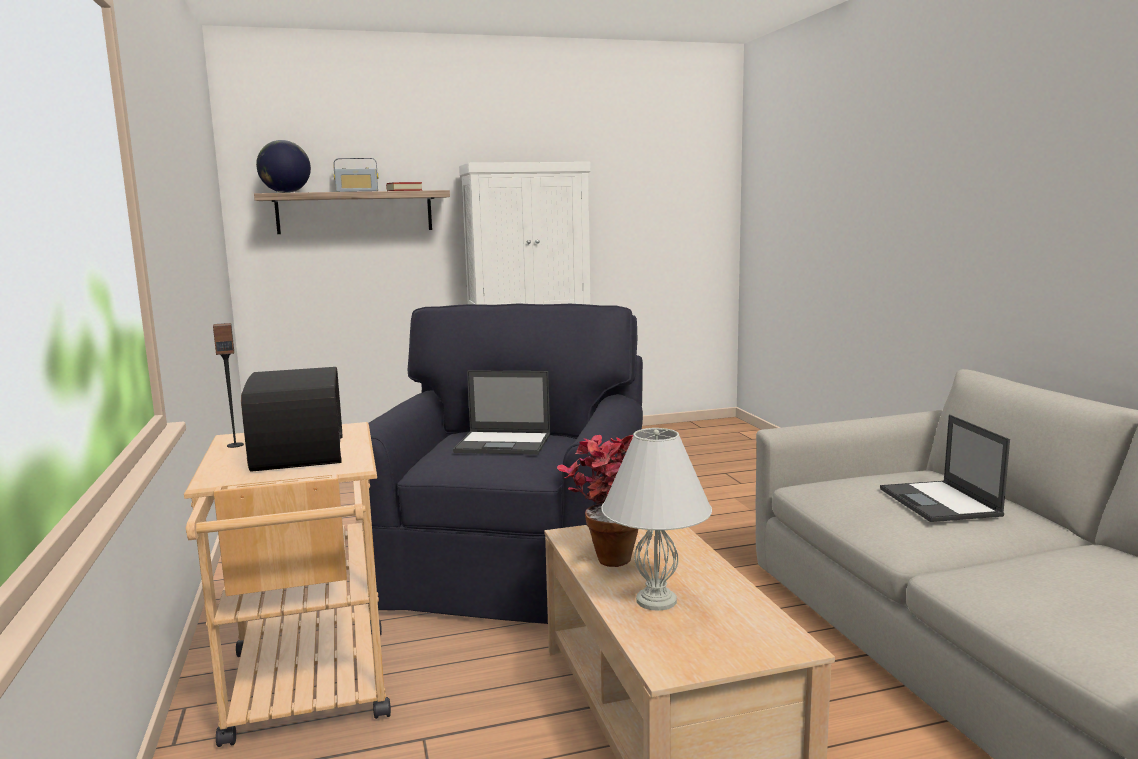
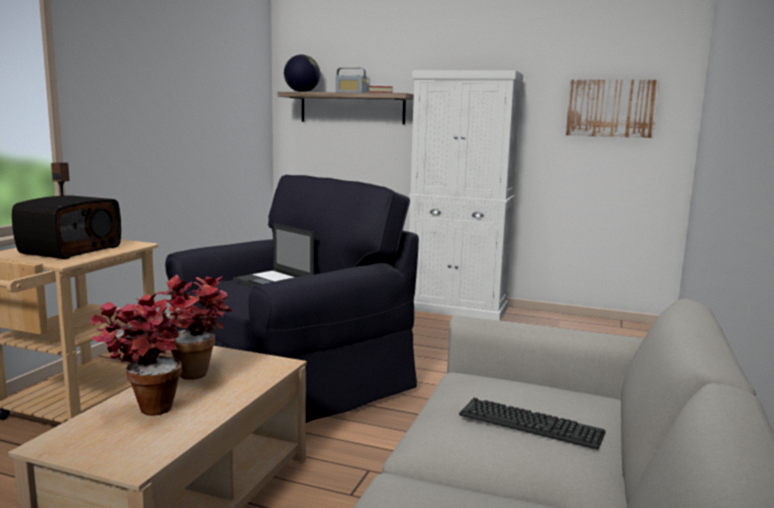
camera: 35 degrees right, 0 degrees up
white table lamp [601,428,712,611] -> potted plant [90,294,199,416]
laptop [880,414,1010,522] -> keyboard [459,398,606,450]
none -> picture [566,80,660,138]

